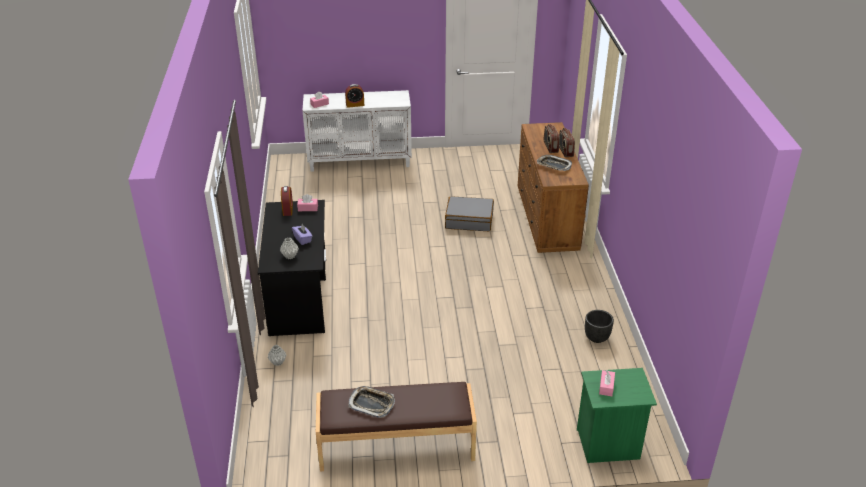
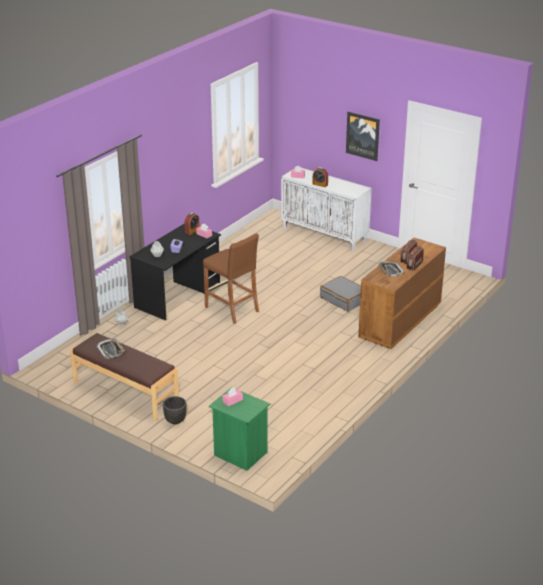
camera: 40 degrees right, 5 degrees down
black planter [585,310,614,343] -> black planter moved to [163,396,187,424]
none -> brown stool [203,234,259,324]
none -> picture [346,112,380,161]

